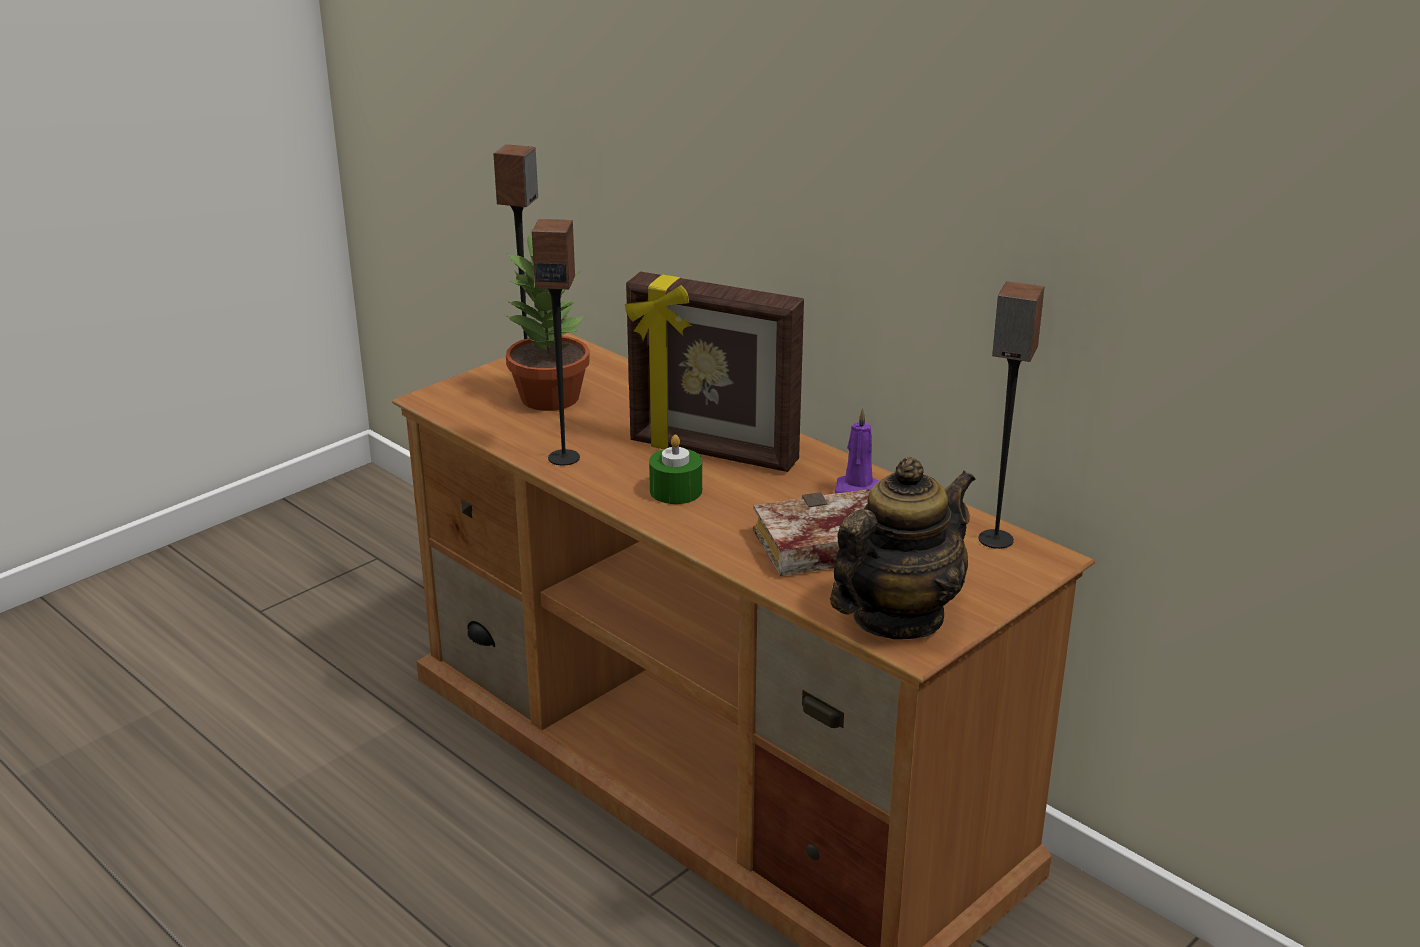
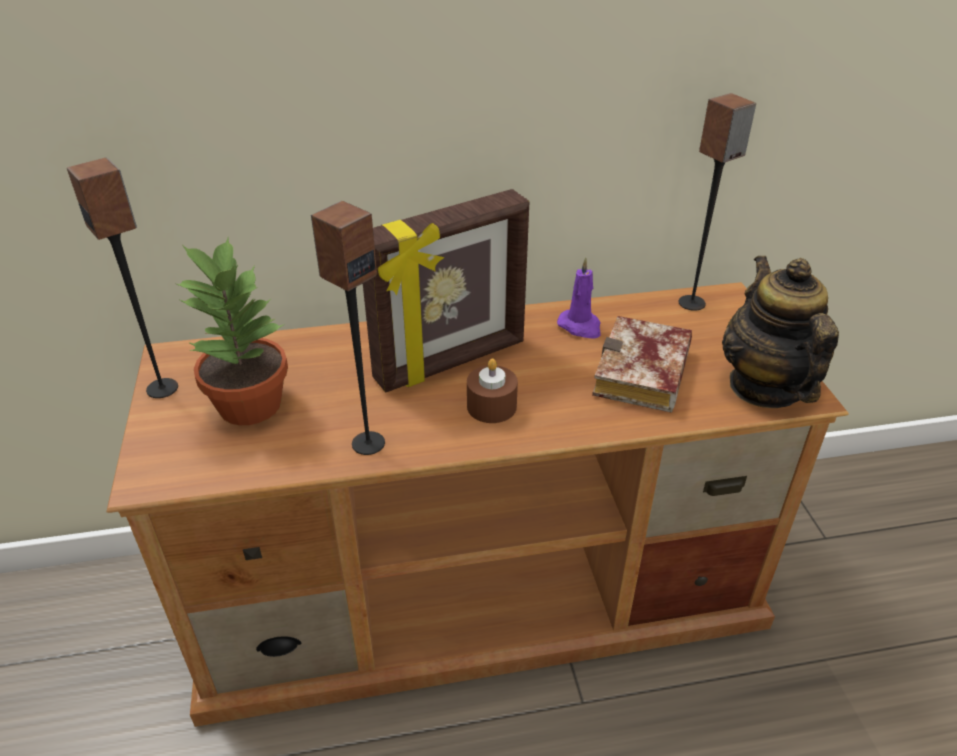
camera: 55 degrees left, 10 degrees up
green candle [649,434,702,504] -> brown candle [467,358,518,423]

